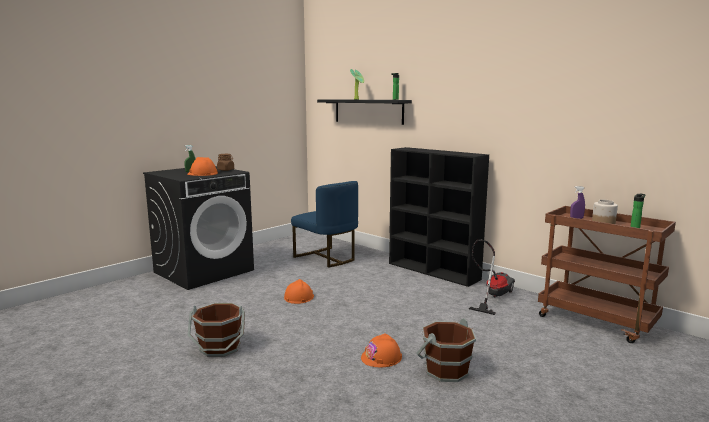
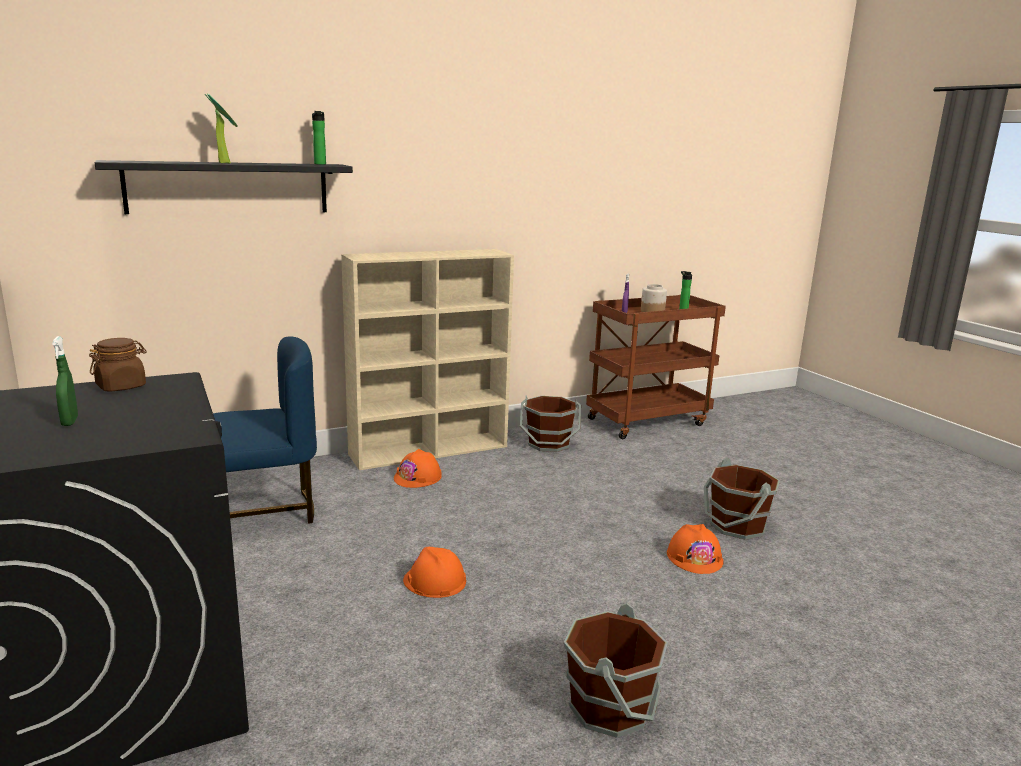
camera: 70 degrees left, 5 degrees up
orange hard hat [187,157,218,176] -> orange hard hat moved to [394,449,442,488]
black bookcase [389,147,489,287] -> beige bookcase [341,249,514,470]
vacuum cleaner [469,239,515,315] -> brown bucket [520,396,581,452]

